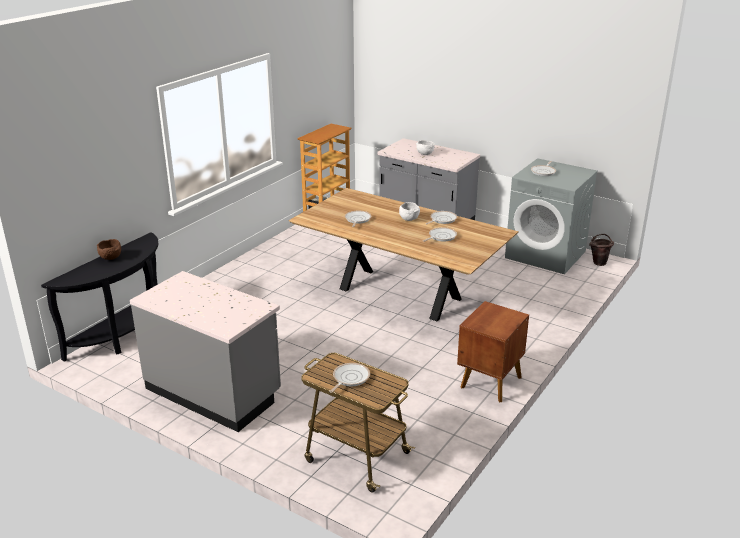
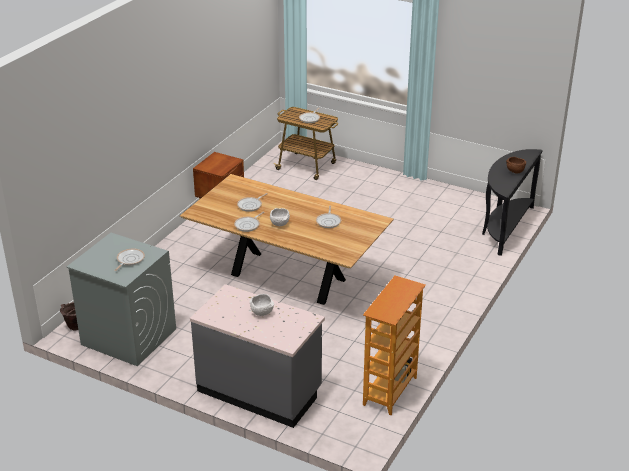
camera: 175 degrees right, 5 degrees up
grey counter [130,271,281,432] -> none

